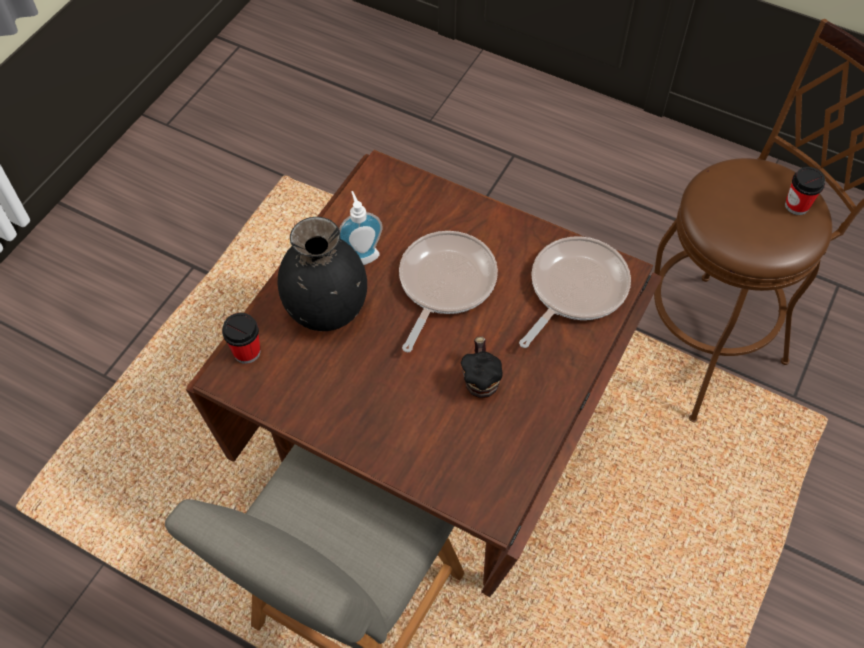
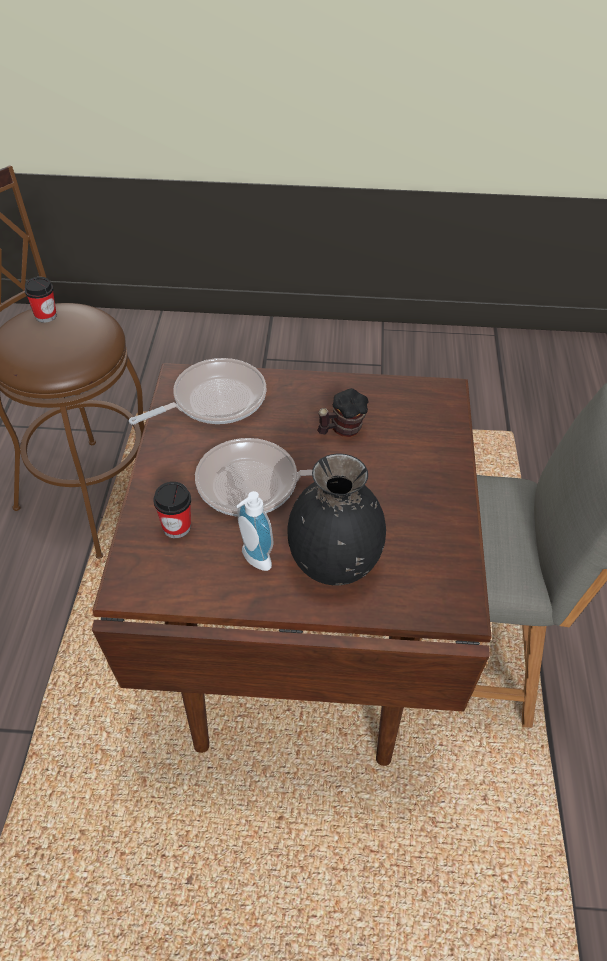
camera: 115 degrees left, 10 degrees down
cup [222,313,260,364] -> cup moved to [153,482,191,538]
frying pan [519,236,631,348] -> frying pan turned 135 degrees clockwise [129,358,267,425]

